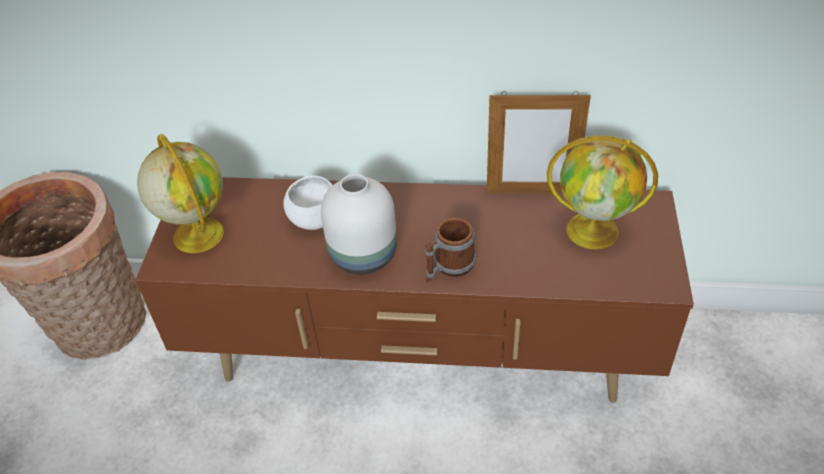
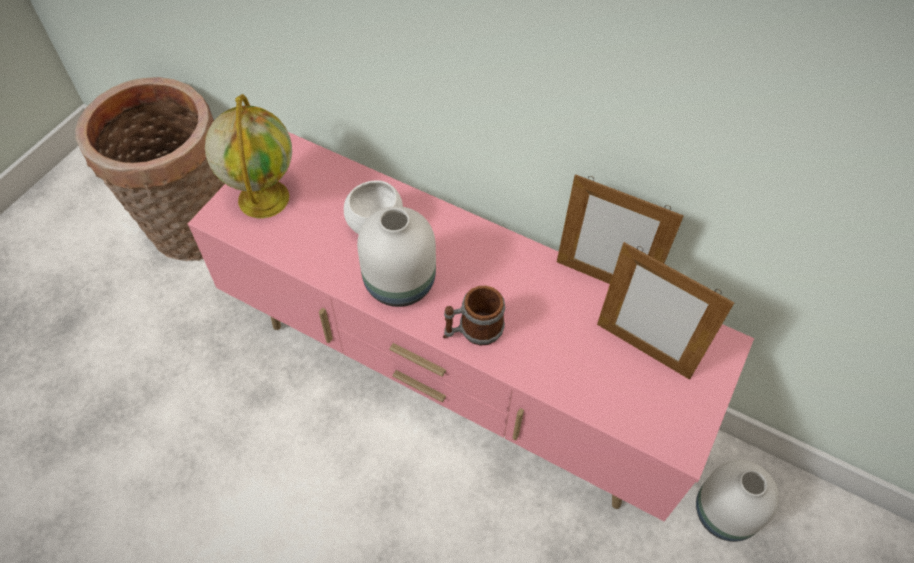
camera: 20 degrees right, 10 degrees up
brown tv stand [135,177,694,402] -> pink tv stand [188,132,754,521]
globe [547,136,658,250] -> picture frame [597,242,734,380]
none -> white vase [696,460,779,542]

